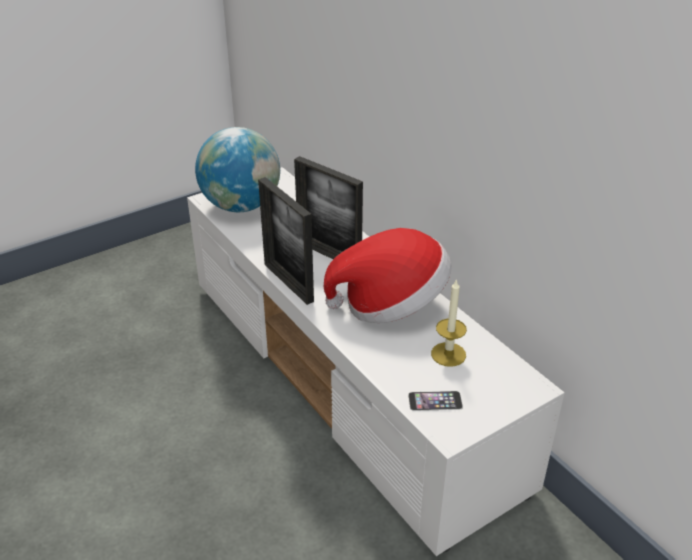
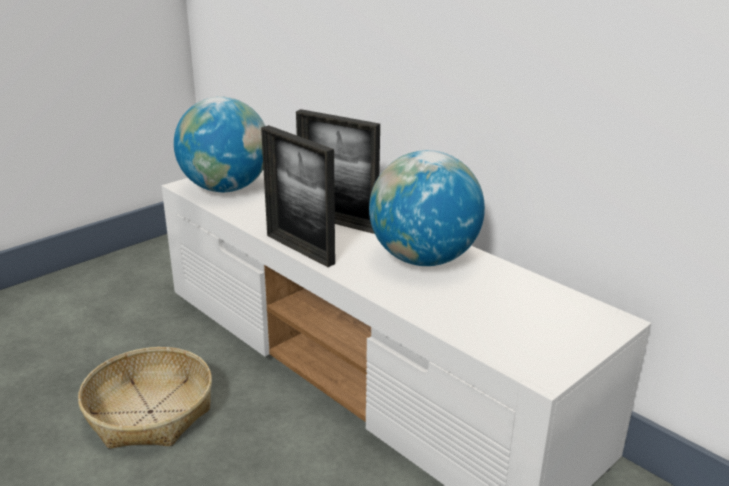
camera: 10 degrees left, 10 degrees down
hat [324,228,452,323] -> globe [369,150,485,266]
phone [408,391,463,411] -> none
candle [431,279,467,367] -> none
none -> basket [78,347,212,449]

